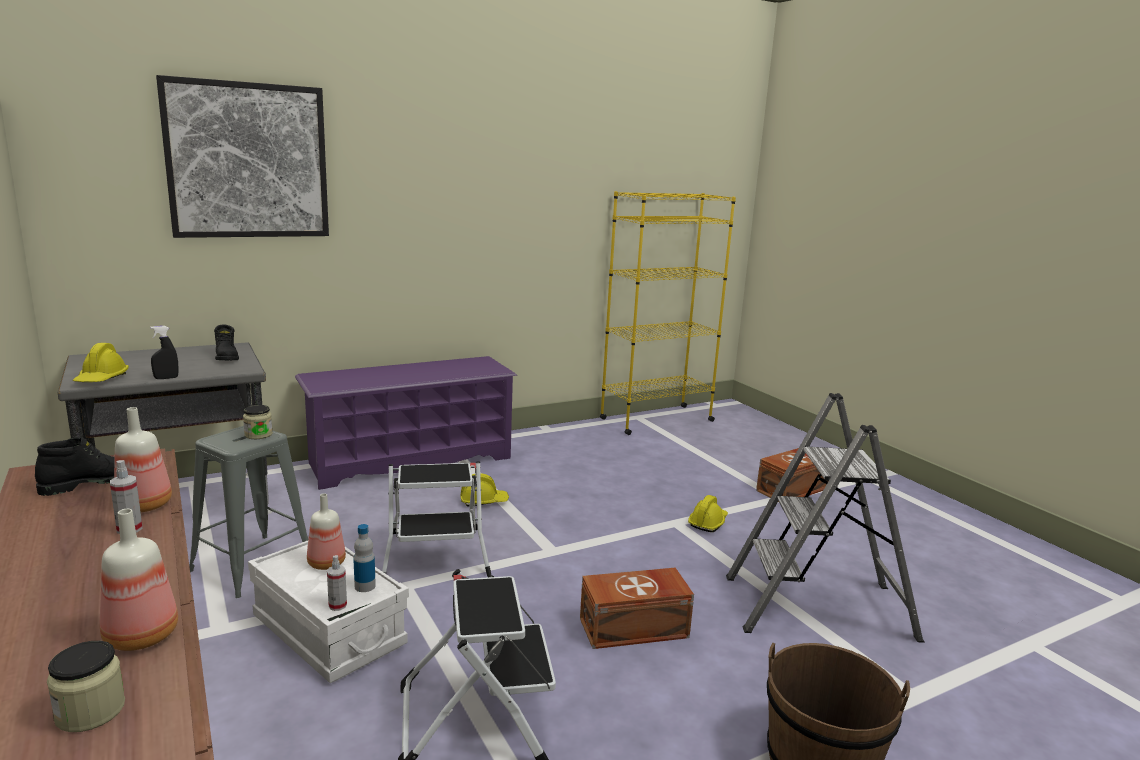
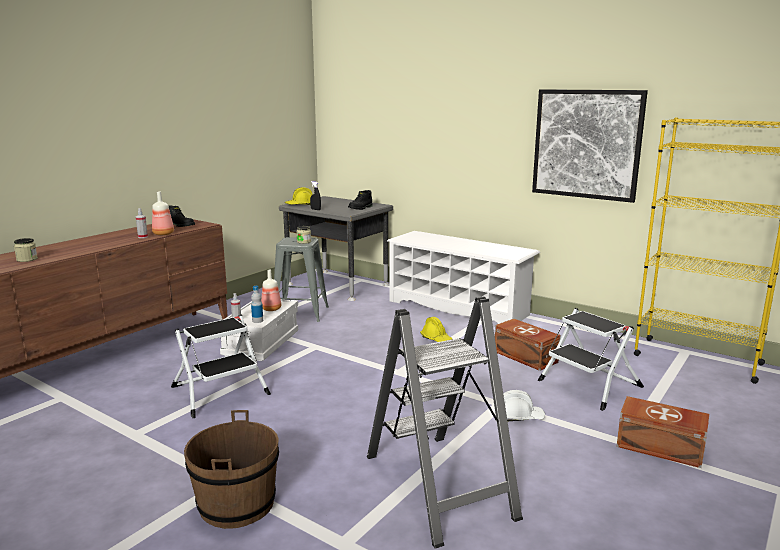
camera: 65 degrees right, 0 degrees up
bottle [100,509,178,651] -> none
picture [156,75,329,238] -> picture moved to [532,89,648,203]
purple shoe rack [295,356,517,490] -> white shoe rack [387,231,540,324]
step ladder [382,461,492,577] -> step ladder moved to [538,308,644,411]
brown storage box [580,567,694,649] -> brown storage box moved to [495,319,561,371]
yellow hard hat [688,495,728,532] -> white hard hat [503,390,545,421]

